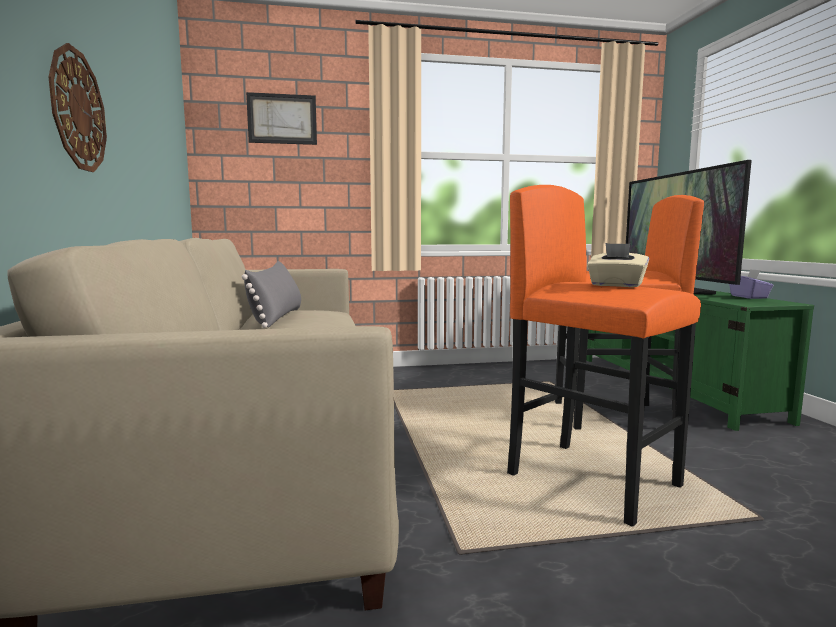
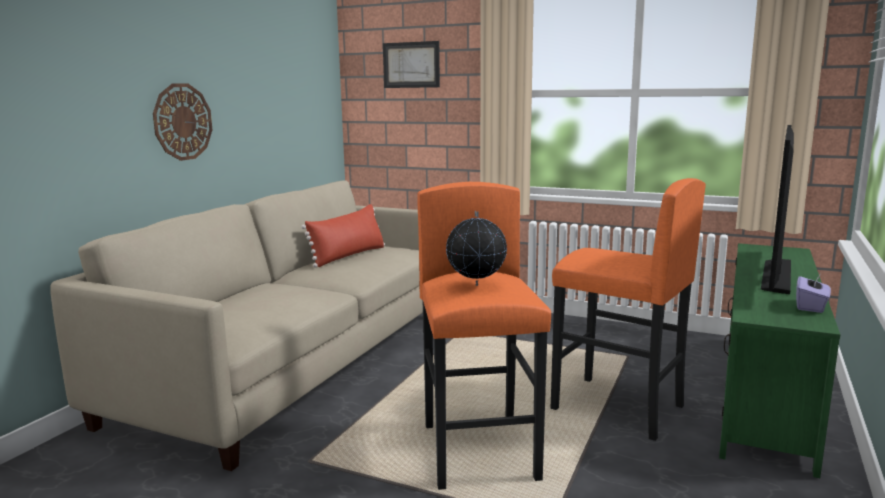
camera: 35 degrees right, 5 degrees up
grey pillow [242,261,301,328] -> red pillow [301,204,385,267]
beige tissue box [587,243,649,287] -> globe [446,211,507,286]

